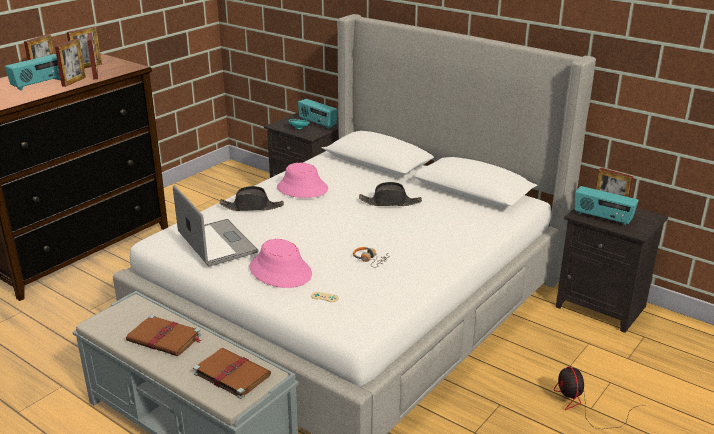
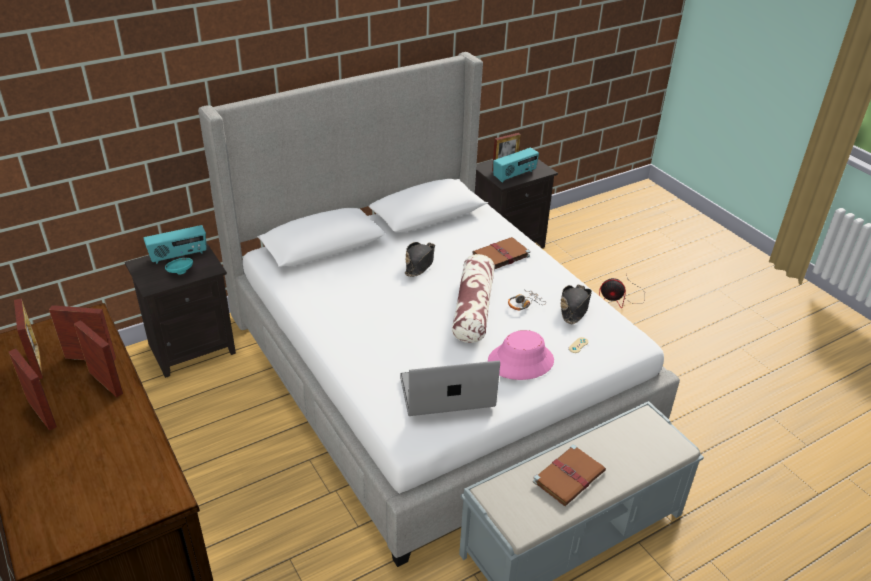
camera: 70 degrees left, 10 degrees up
radio [5,54,61,90] -> none
brown book [193,348,271,399] -> brown book moved to [472,237,530,270]
black hat [219,186,284,211] -> black hat moved to [561,284,592,324]
pink hat [277,163,328,198] -> none
none -> pillow [452,254,495,343]

